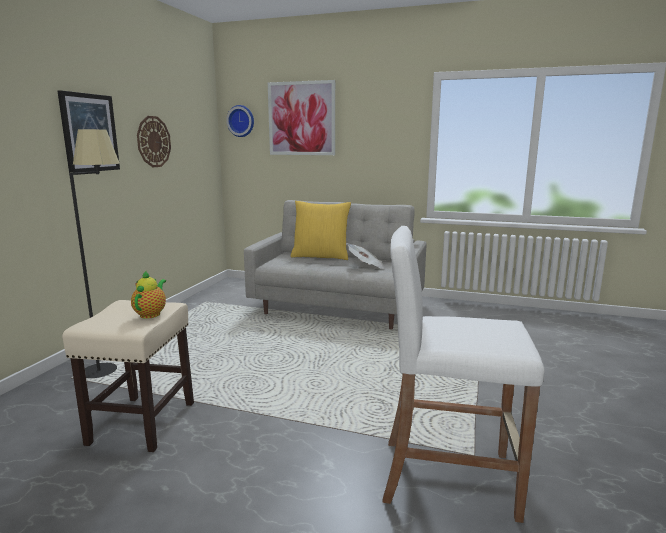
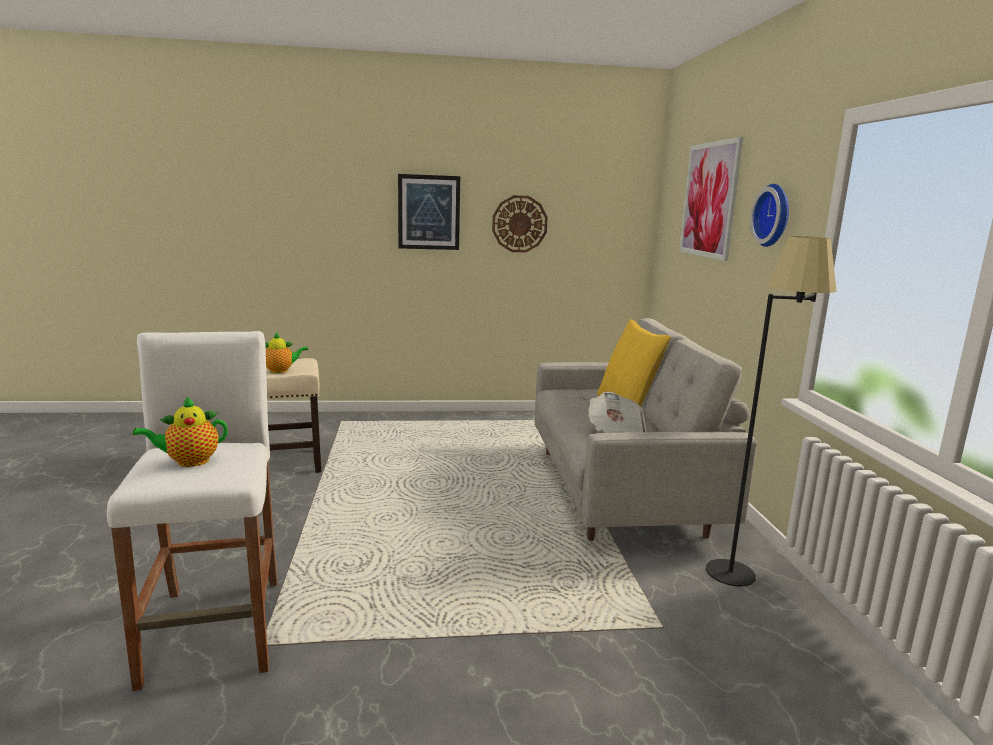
camera: 65 degrees right, 0 degrees up
black floor lamp [69,129,119,378] -> black floor lamp moved to [706,236,837,587]
wall clock [226,105,254,137] -> wall clock moved to [750,184,789,247]
none -> teapot [133,396,228,467]

